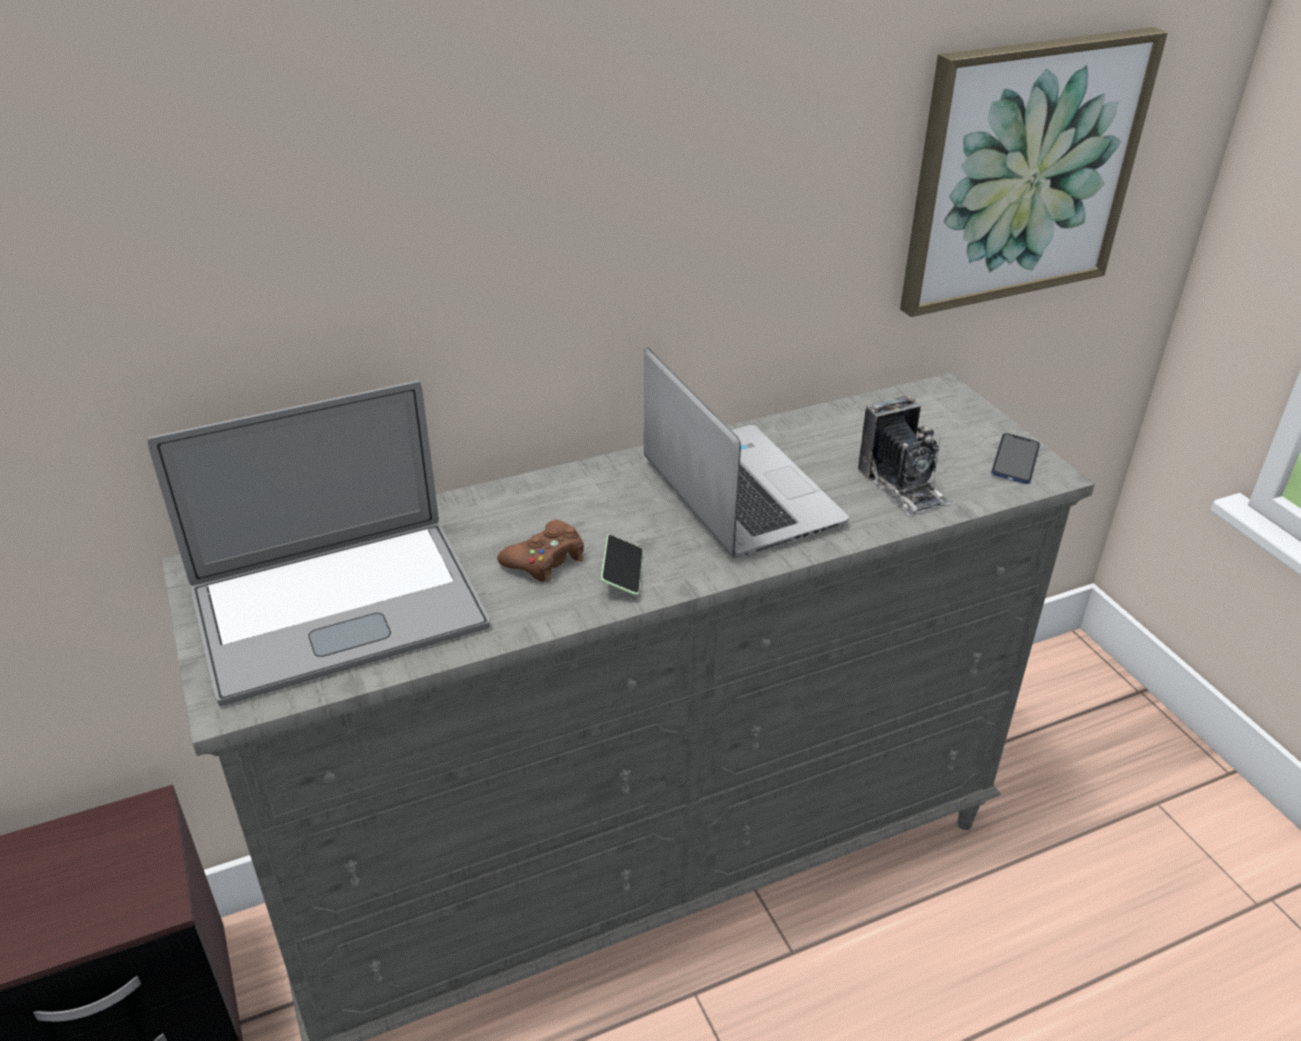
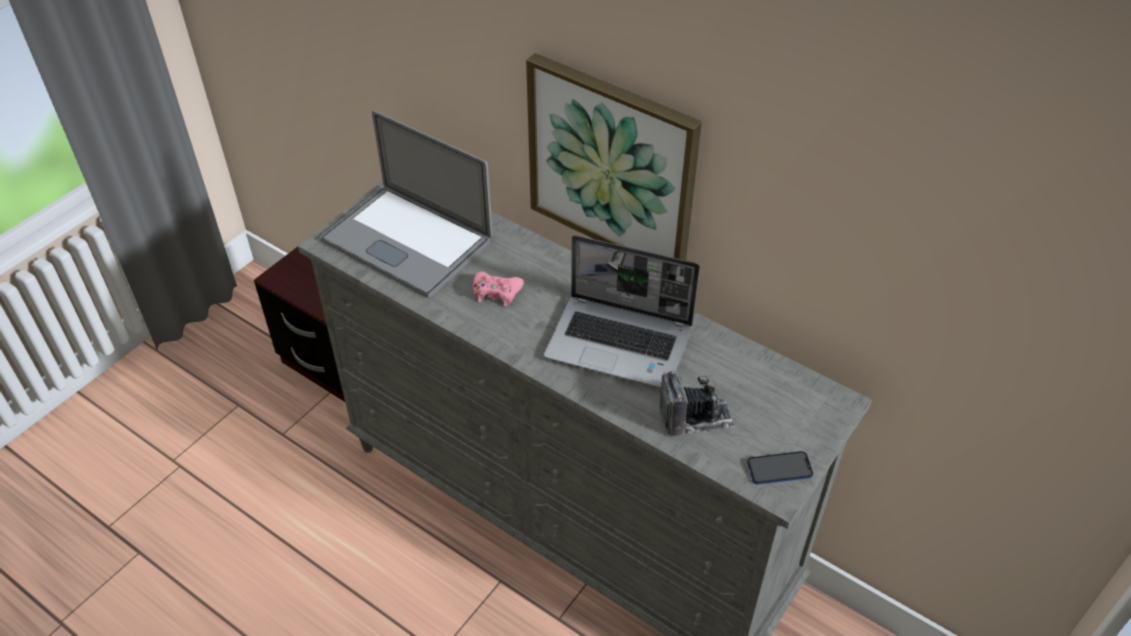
camera: 60 degrees right, 10 degrees up
brown game controller [497,520,584,582] -> pink game controller [473,271,524,306]
phone [601,535,643,595] -> none
laptop [644,347,849,558] -> laptop turned 75 degrees clockwise [544,235,700,388]
camera [858,396,950,516] -> camera turned 135 degrees counterclockwise [660,371,735,437]
picture [900,27,1168,317] -> picture moved to [526,53,702,260]

